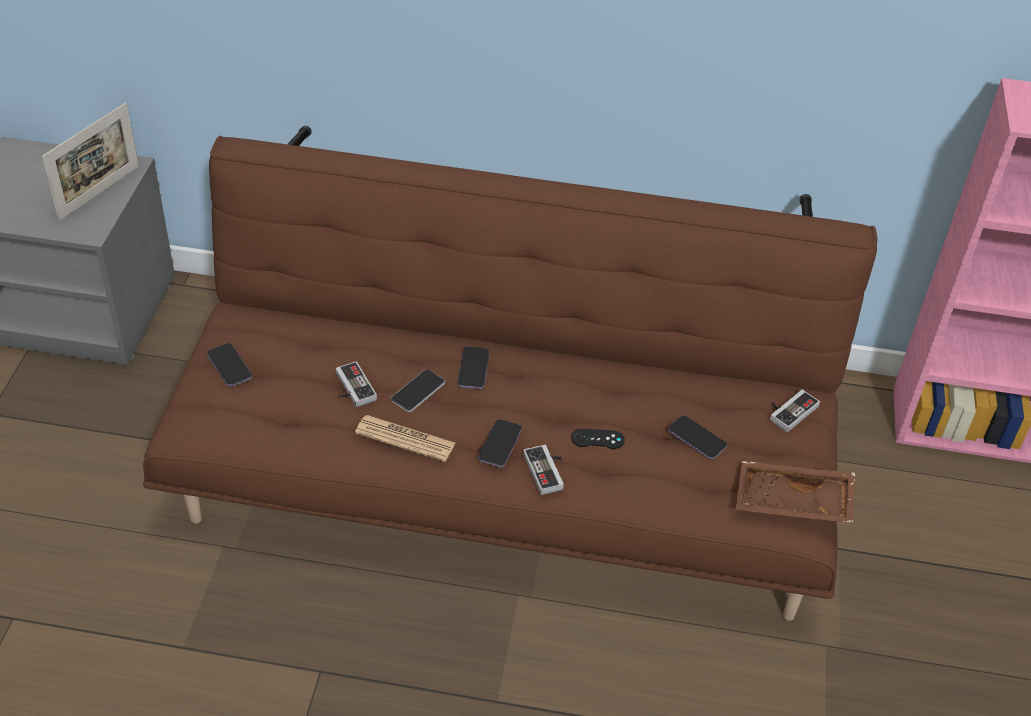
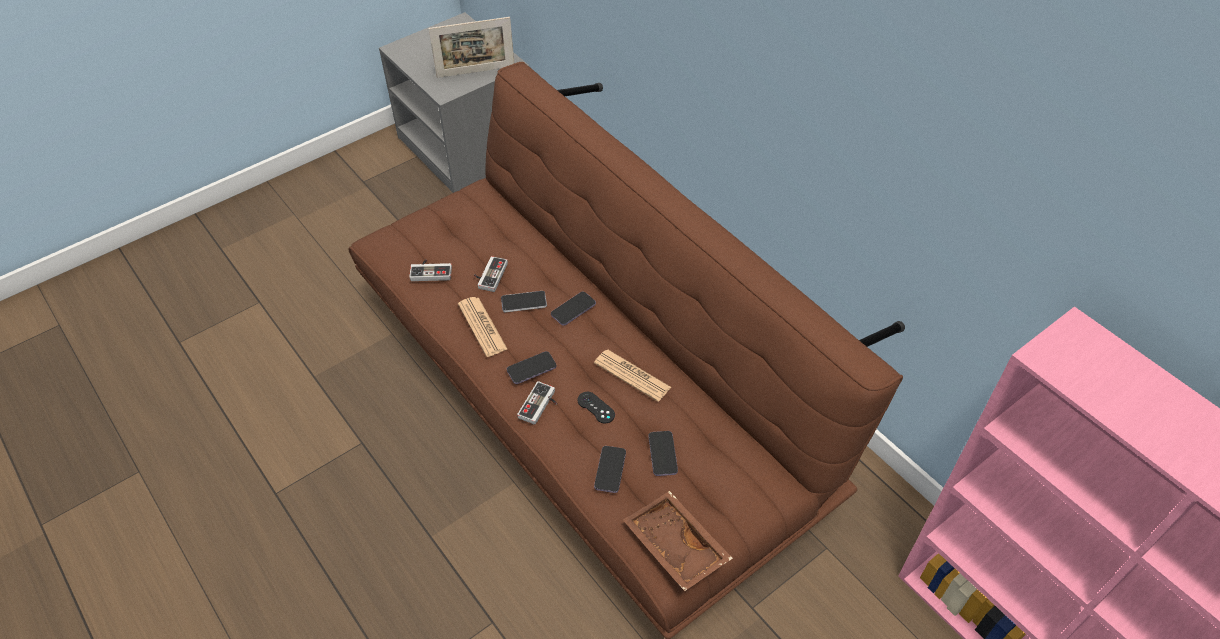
camera: 45 degrees right, 5 degrees up
phone [207,343,252,387] -> phone moved to [594,446,626,493]
game controller [770,389,820,432] -> game controller moved to [409,259,452,281]
none -> newspaper [594,350,671,402]

